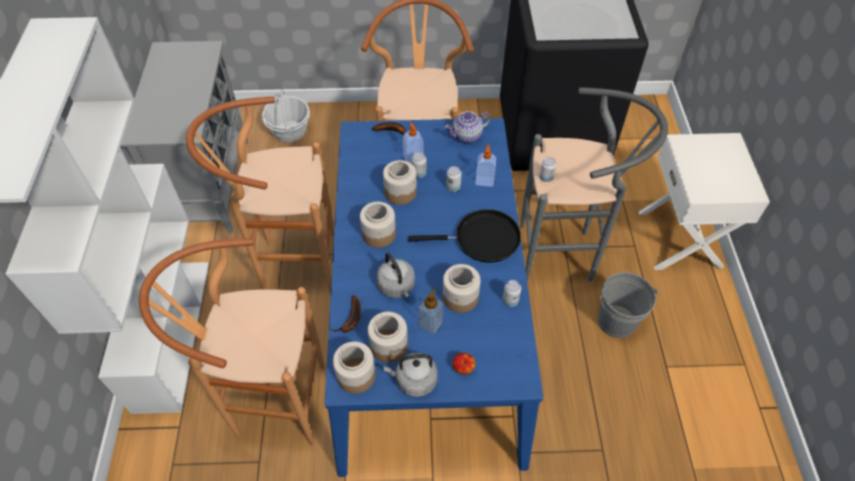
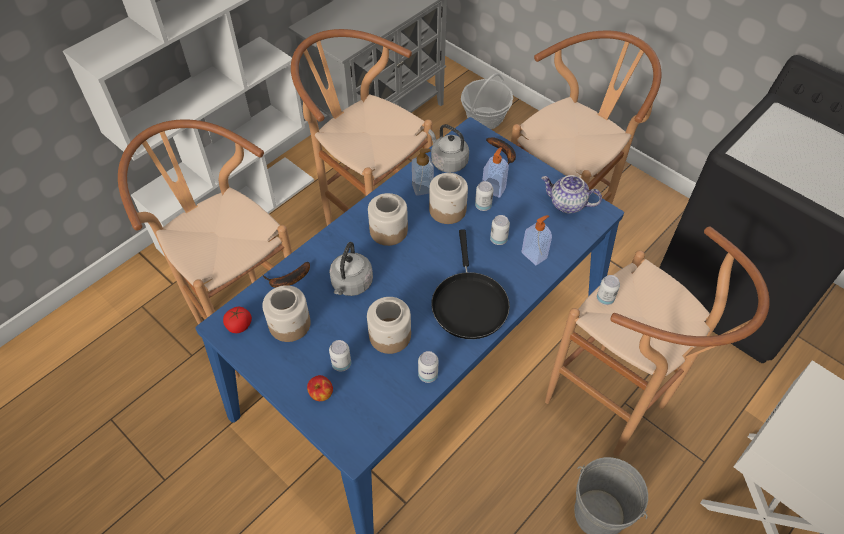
camera: 45 degrees right, 0 degrees up
jar [333,341,376,394] -> tomato [223,307,252,333]
grey kettle [383,353,438,397] -> grey kettle moved to [428,124,469,173]
black frying pan [408,209,521,263] -> black frying pan turned 45 degrees clockwise [431,230,510,339]
soap dispenser [418,290,443,334] -> soap dispenser moved to [412,149,434,196]
grey stool [520,87,668,282] -> brown stool [545,226,770,456]
none -> can [329,340,351,371]

